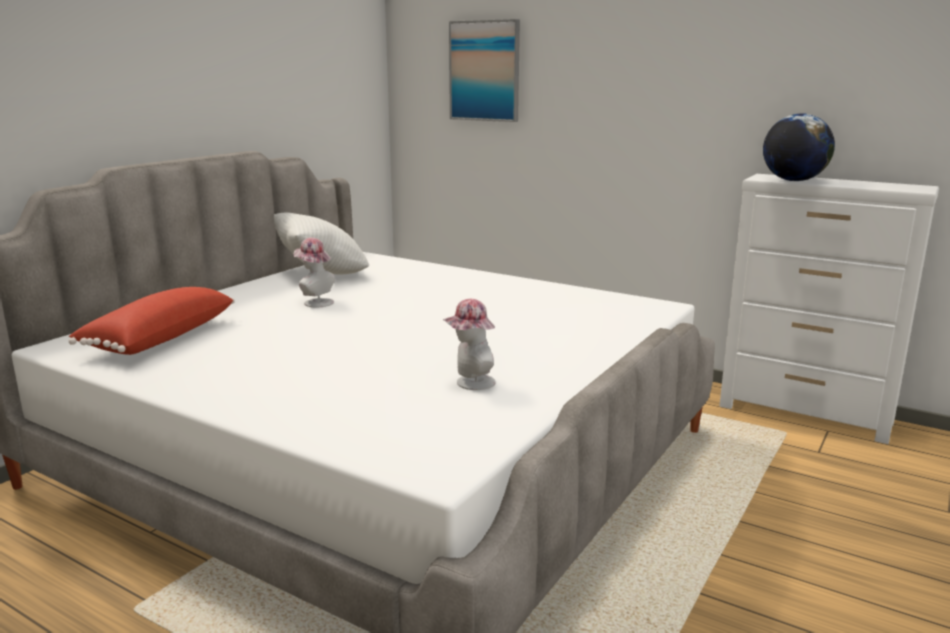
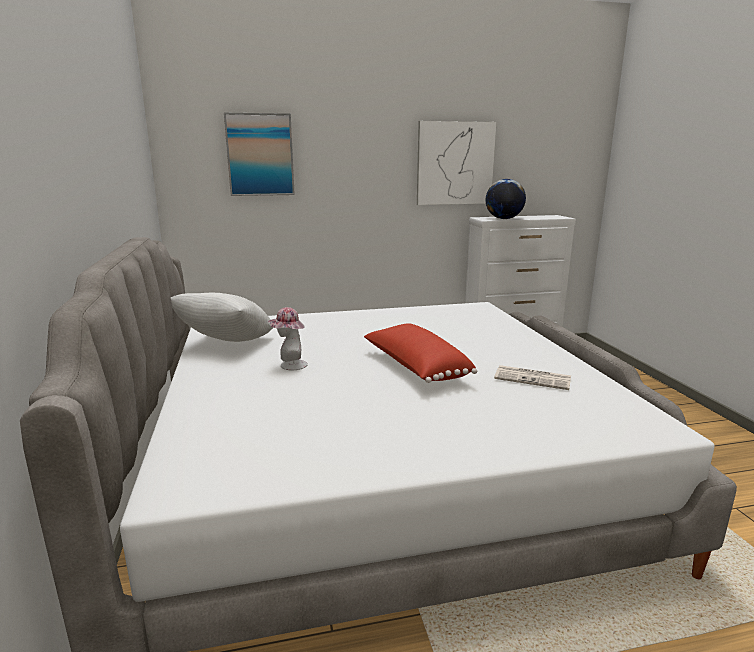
camera: 45 degrees left, 0 degrees up
red pillow [69,287,235,355] -> red pillow moved to [364,324,477,383]
hat [443,299,496,390] -> newspaper [494,365,571,390]
none -> picture [417,121,496,205]

